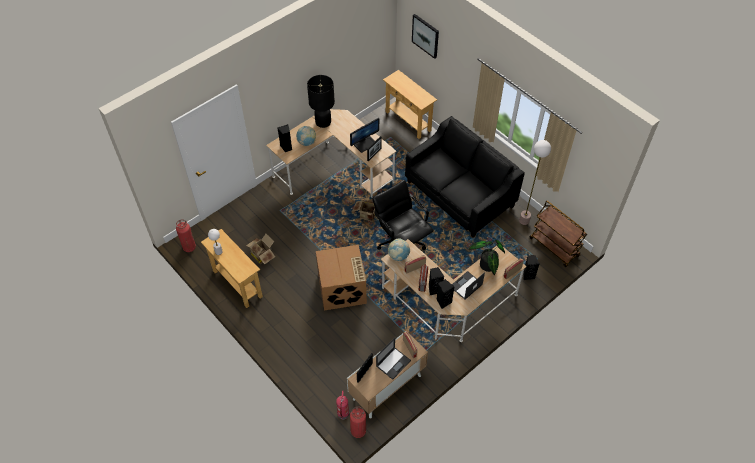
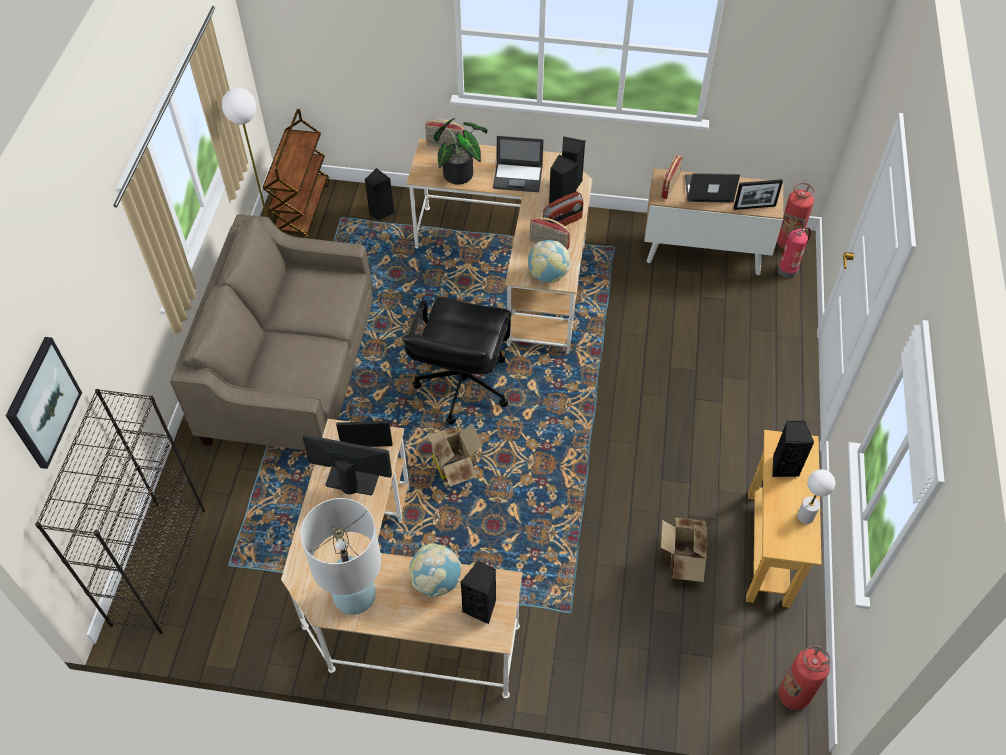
camera: 130 degrees left, 0 degrees up
black table lamp [307,75,335,128] -> white table lamp [300,498,382,615]
cardboard box [316,245,367,311] -> none
beige console table [383,70,437,139] -> black bookcase [35,389,205,634]
black sofa [405,116,525,238] -> beige sofa [170,214,373,450]
none -> black speaker [772,421,814,477]

